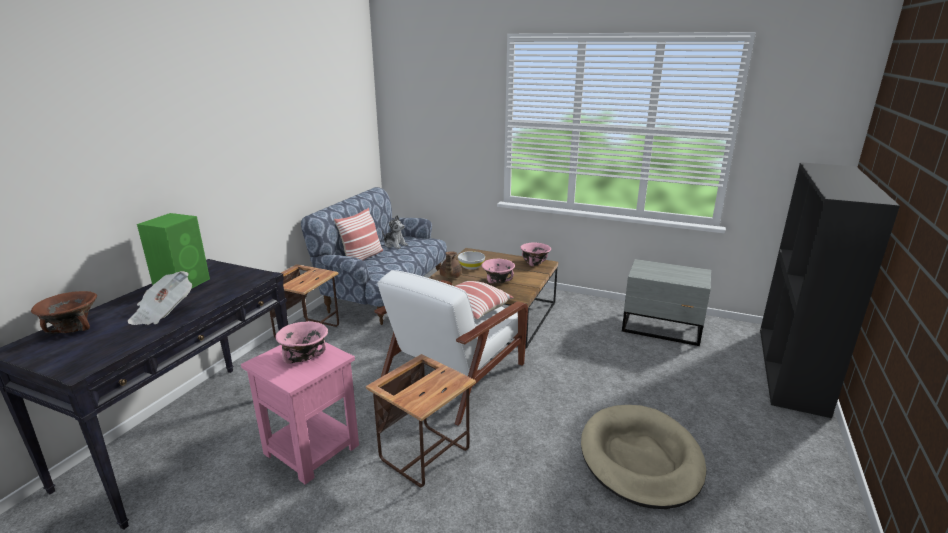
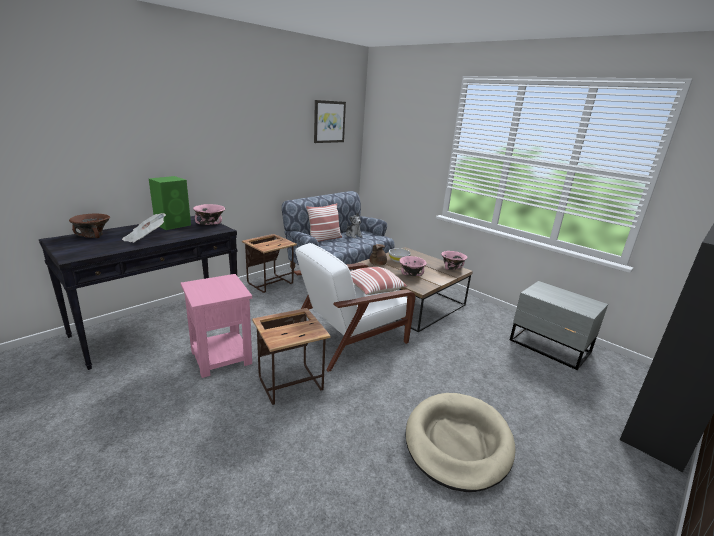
camera: 20 degrees right, 0 degrees up
pink bowl [275,321,328,364] -> pink bowl moved to [193,204,225,225]
none -> picture [314,100,346,143]

